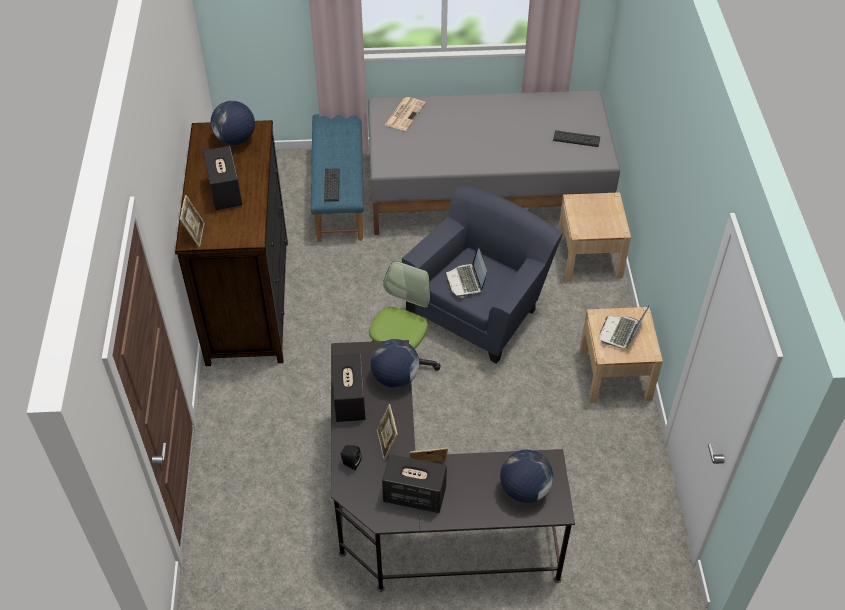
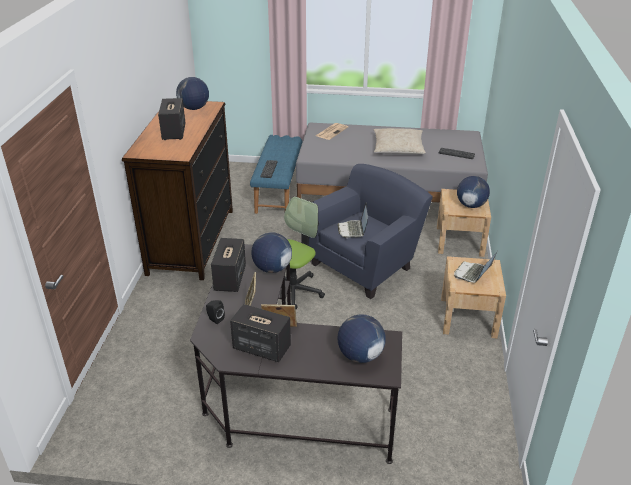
camera: 10 degrees right, 15 degrees down
picture frame [180,195,205,247] -> none
none -> beige pillow [373,128,426,154]
none -> globe [457,176,490,208]

